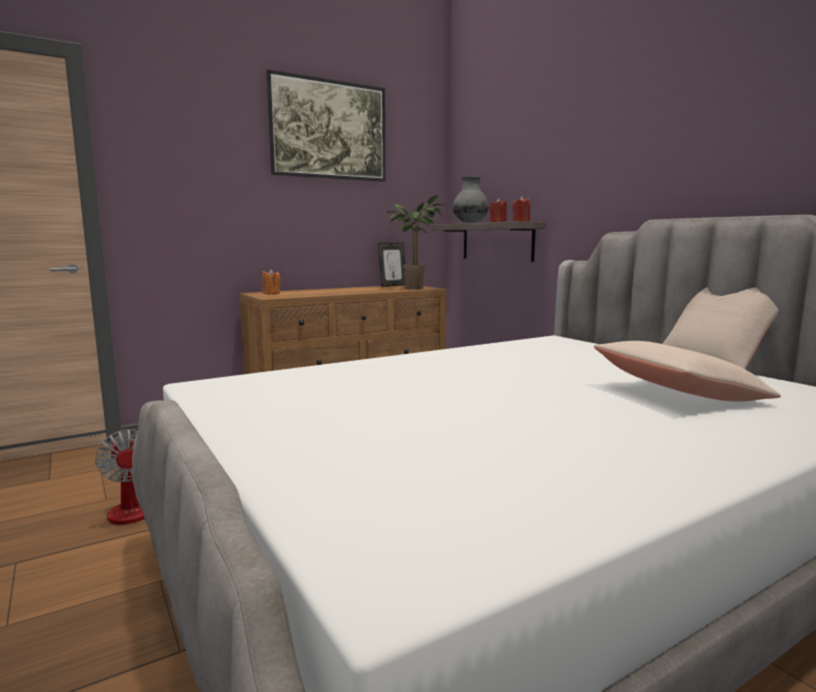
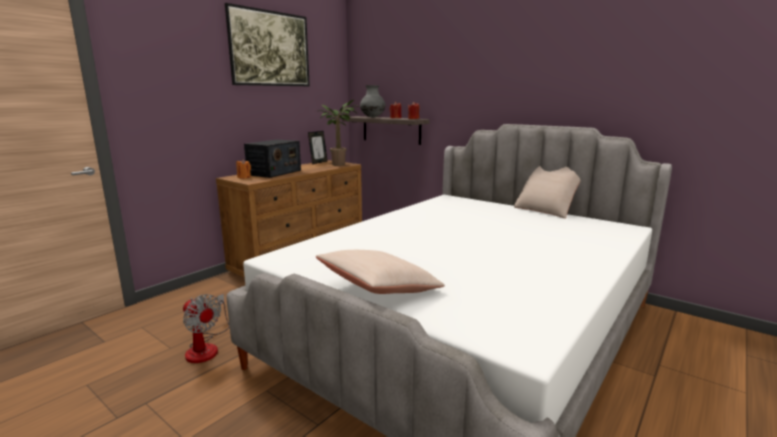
camera: 20 degrees left, 5 degrees up
beige pillow [594,341,781,402] -> beige pillow moved to [316,250,445,294]
none -> radio [244,140,301,178]

